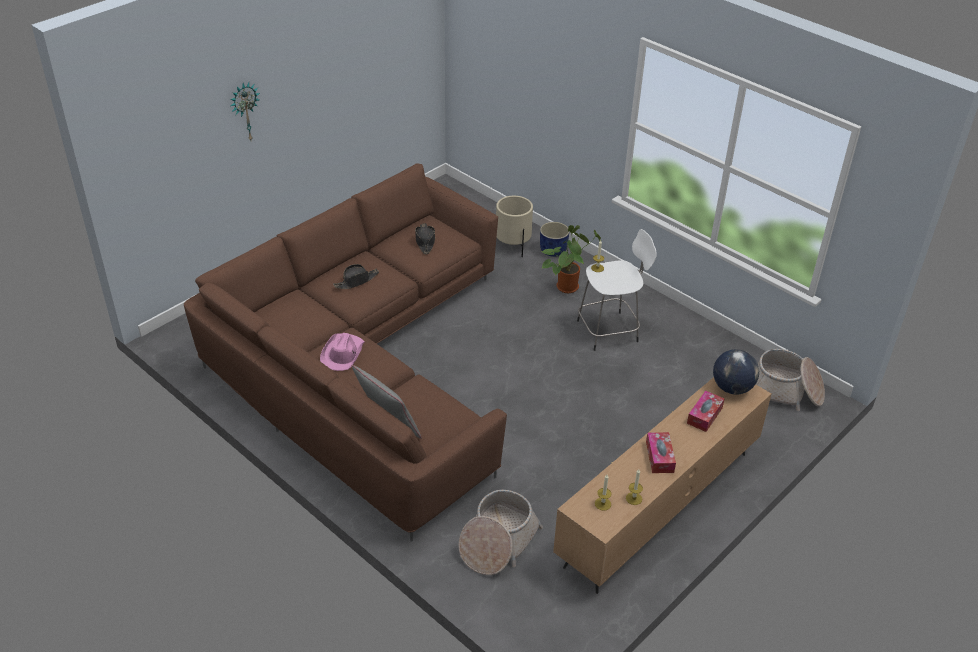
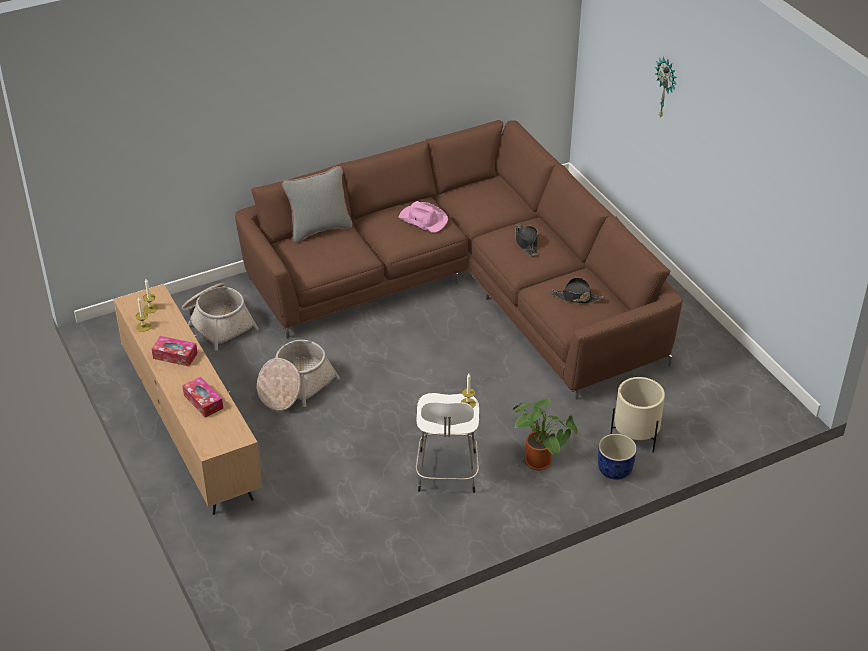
camera: 110 degrees right, 0 degrees up
globe [713,349,759,395] -> none
basket [756,349,825,411] -> basket moved to [257,340,340,411]

